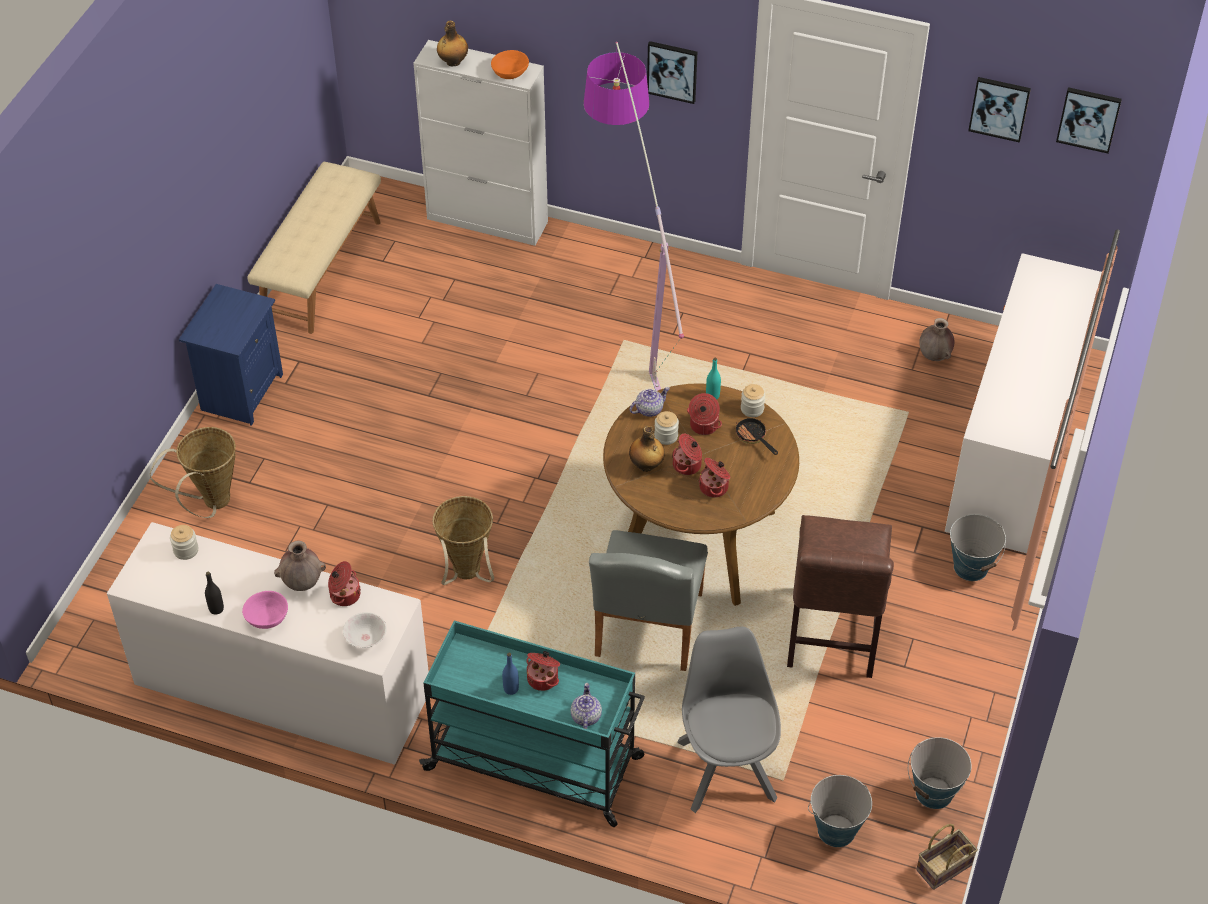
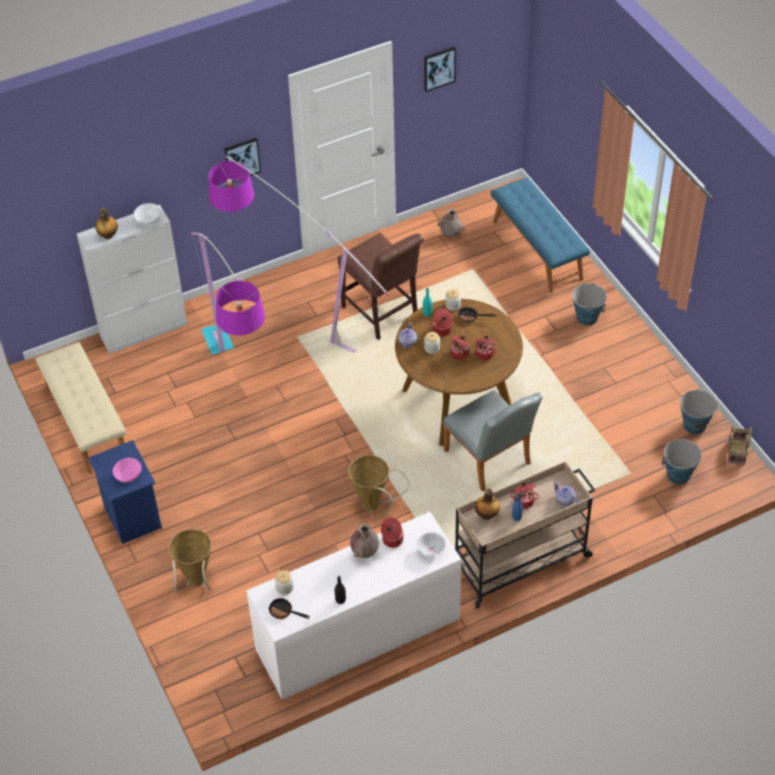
camera: 45 degrees left, 0 degrees up
pink bowl [242,591,288,629] -> pink bowl moved to [113,458,142,483]
turquoise cart [419,621,645,827] -> beige cart [455,461,595,609]
orange bowl [491,50,529,79] -> white bowl [134,203,160,225]
bottle [629,426,665,472] -> bottle moved to [475,489,500,520]
grey chair [677,626,781,813] -> none
brown chair [787,515,894,678] -> brown chair moved to [338,233,424,340]
dresser [945,253,1102,554] -> blue bench [491,177,590,293]
picture [1056,87,1122,154] -> none
none -> floor lamp [191,232,265,355]
none -> frying pan [268,597,310,619]

